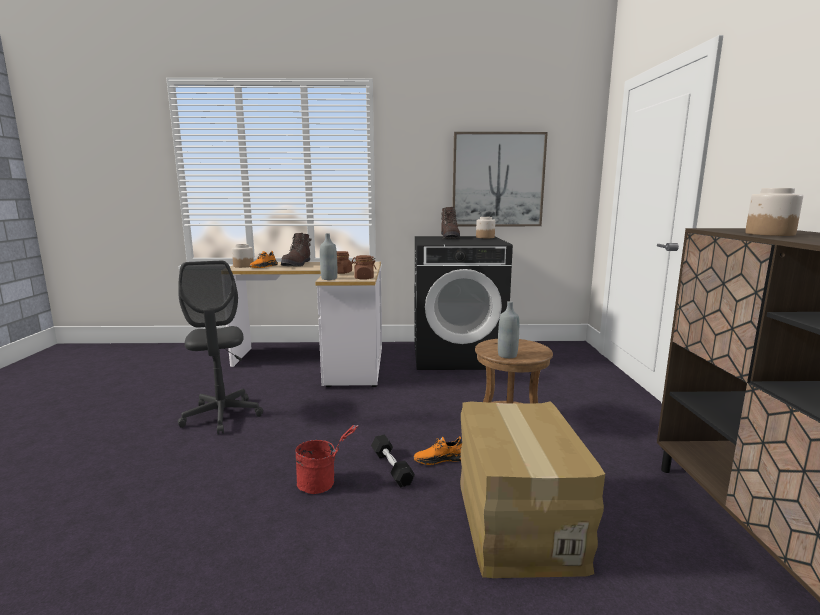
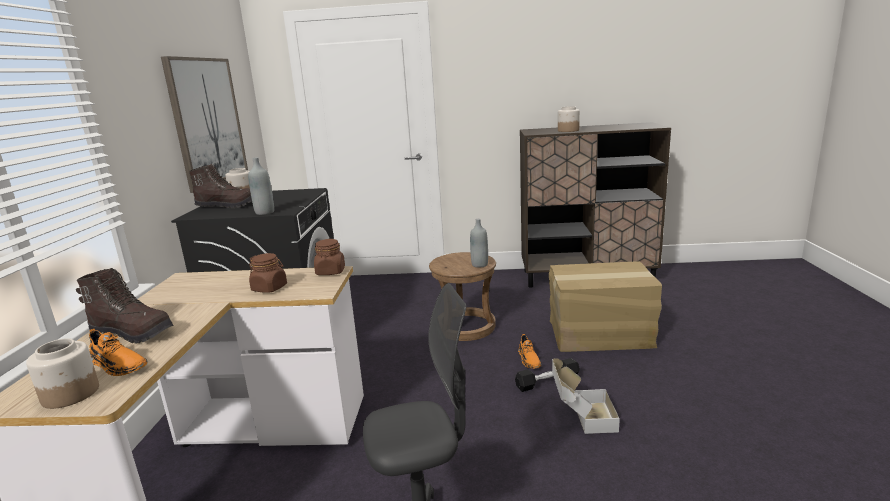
camera: 85 degrees left, 5 degrees up
red bucket [295,425,358,494] -> cardboard box [552,358,620,434]
grey bottle [320,233,337,280] -> grey bottle moved to [248,157,274,215]

